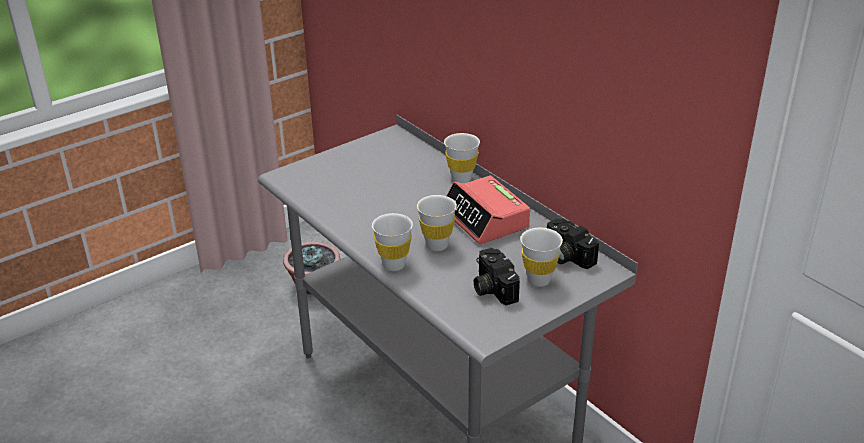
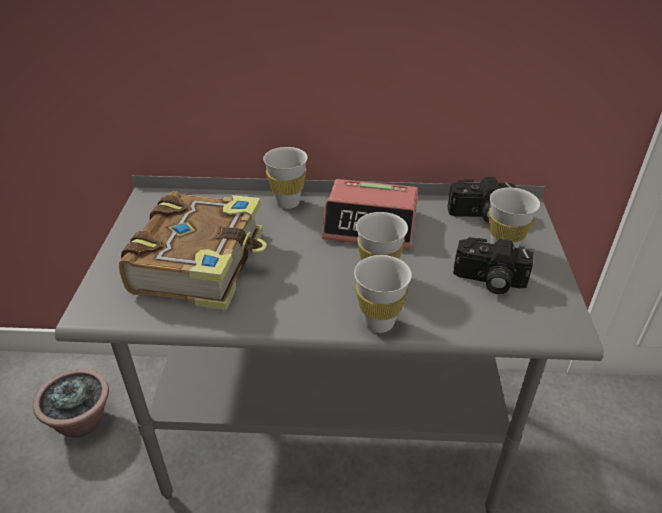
camera: 50 degrees left, 5 degrees up
none -> book [119,191,266,310]

